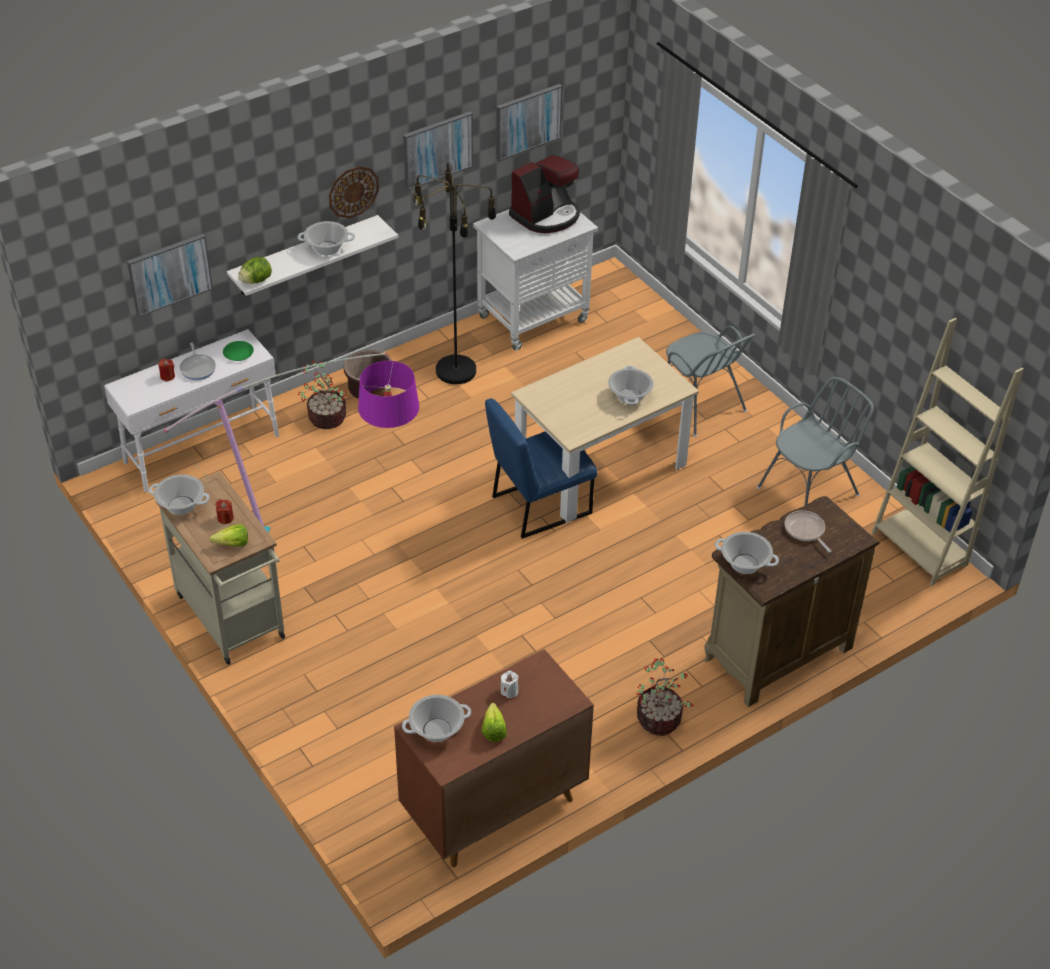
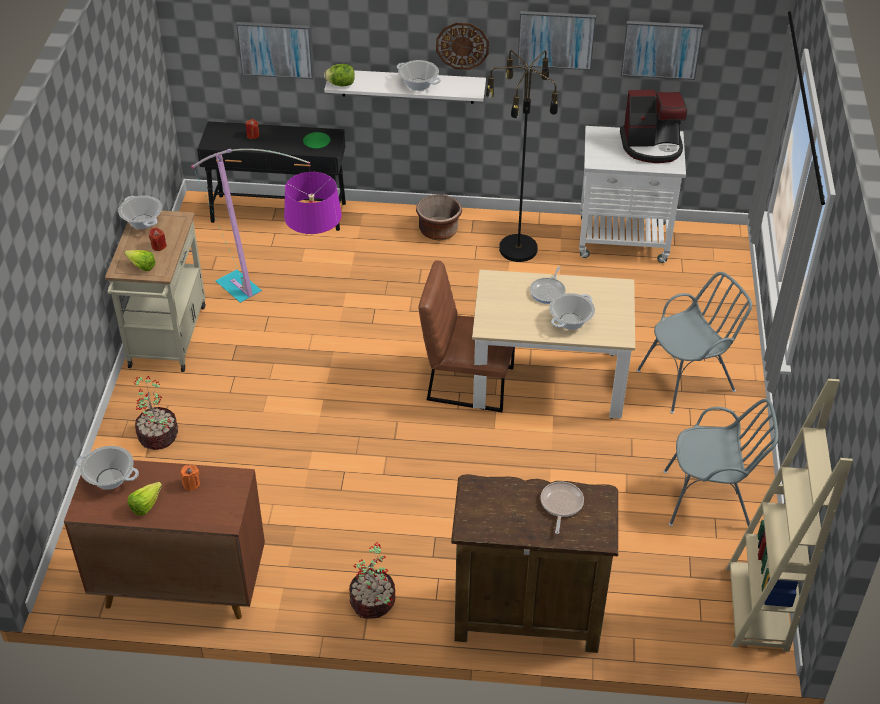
camera: 40 degrees right, 0 degrees up
white console table [104,329,279,492] -> black console table [197,121,346,231]
frying pan [179,343,216,380] -> frying pan moved to [530,266,566,304]
potted plant [298,360,347,429] -> potted plant moved to [133,376,178,450]
blue chair [485,398,597,539] -> brown chair [418,260,515,412]
white candle [501,671,519,698] -> orange candle [180,465,200,491]
grey chair [666,325,755,437] -> grey chair turned 120 degrees counterclockwise [636,272,752,413]
cooking pot [715,532,779,574] -> none

